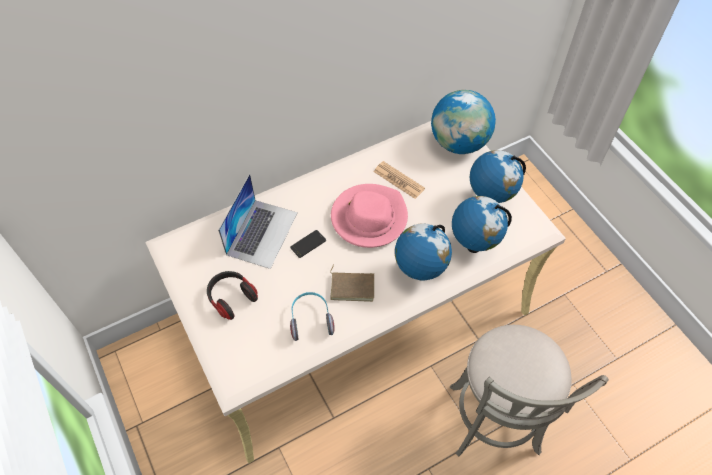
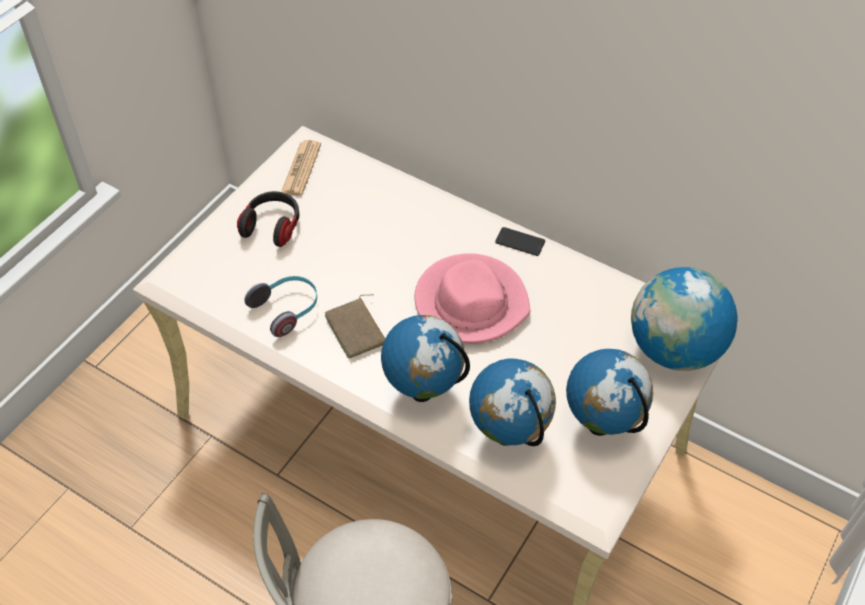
camera: 60 degrees right, 5 degrees down
laptop [218,174,298,269] -> none
phone [290,230,326,258] -> phone moved to [495,227,545,256]
newspaper [374,161,425,199] -> newspaper moved to [281,140,321,196]

